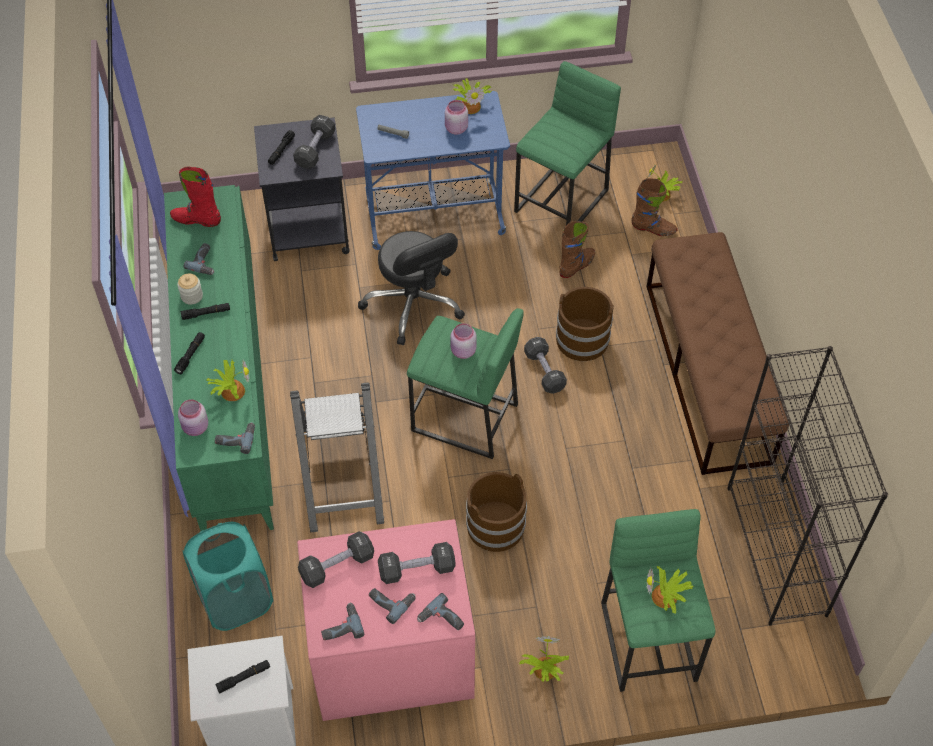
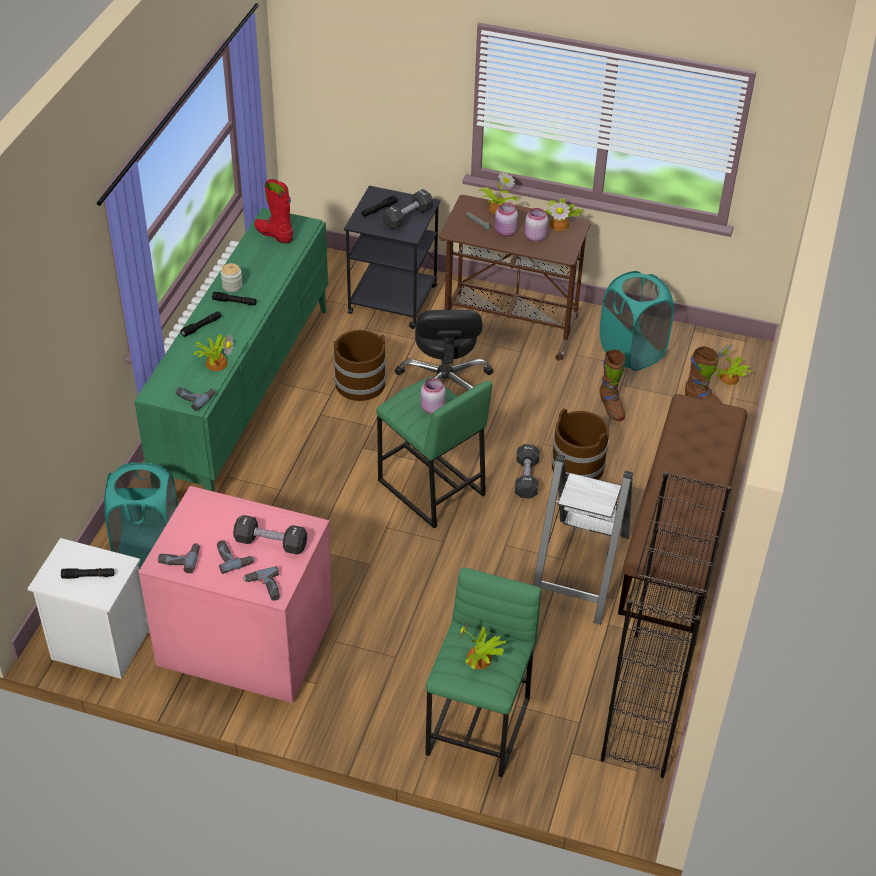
camera: 25 degrees right, 10 degrees down
pink jar [178,399,208,436] -> pink jar moved to [495,203,518,236]
power drill [184,243,214,275] -> none
grey step ladder [290,382,384,532] -> grey step ladder moved to [533,454,633,625]
black dumbbell [298,531,374,588] -> none
blue desk [356,91,510,250] -> brown desk [439,195,591,361]
brown bucket [466,472,527,552] -> brown bucket moved to [333,330,386,401]
green stool [514,61,621,225] -> turquoise laundry basket [600,271,674,371]
potted plant [519,636,569,682] -> potted plant moved to [479,172,518,214]
brown boot [559,221,595,278] -> brown boot turned 90 degrees clockwise [599,349,625,421]

